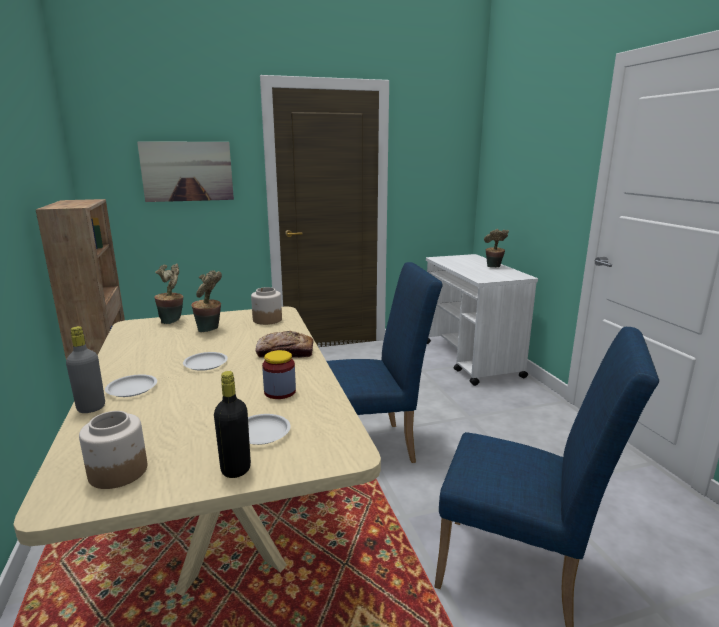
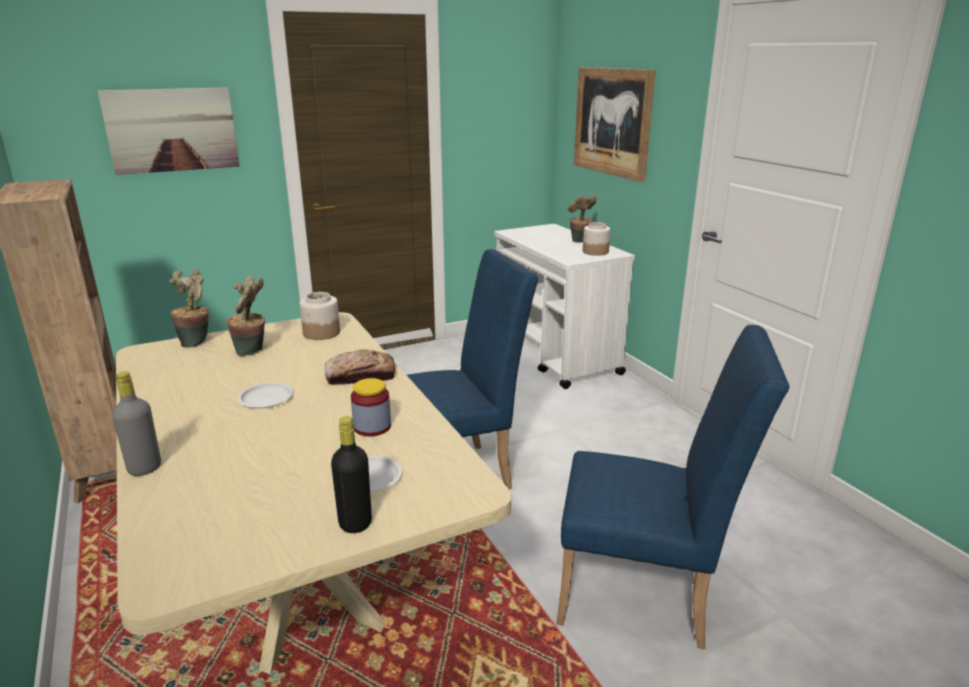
camera: 10 degrees left, 5 degrees up
jar [79,411,147,489] -> jar moved to [583,222,610,256]
white plate [105,374,157,397] -> none
none -> picture [574,67,656,182]

